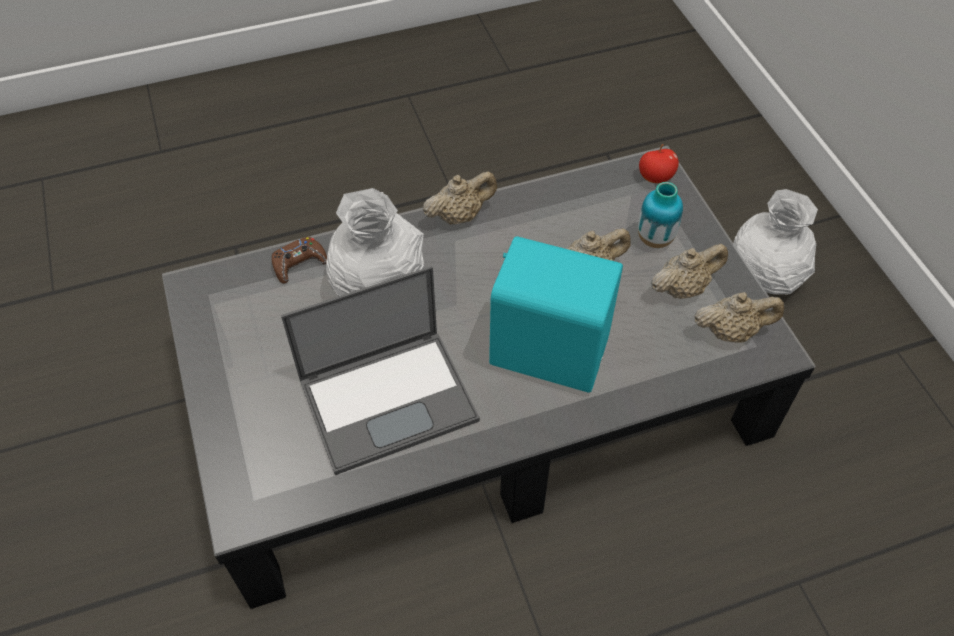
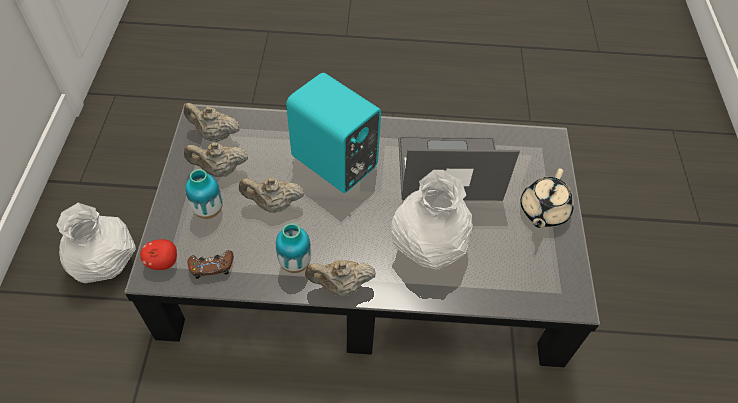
camera: 160 degrees left, 0 degrees up
brown game controller [272,237,327,283] -> brown game controller moved to [187,250,234,279]
none -> vase [276,223,311,273]
none -> beige teapot [520,168,574,228]

